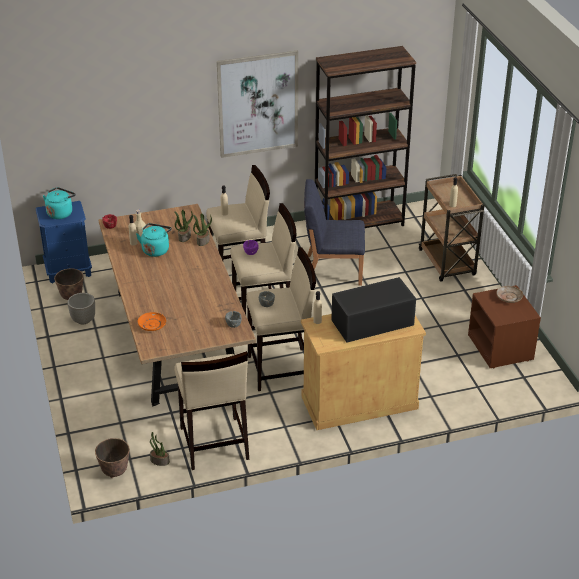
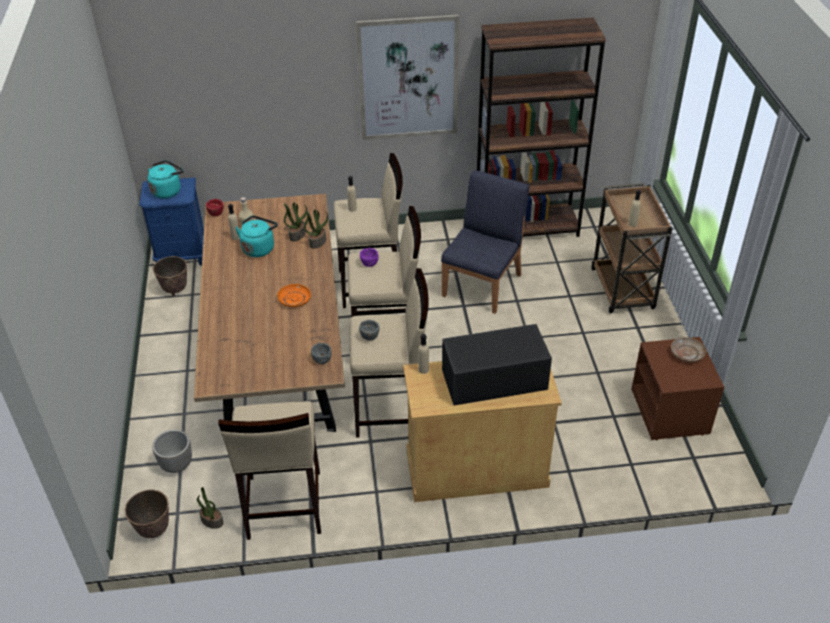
camera: 10 degrees right, 5 degrees up
planter [68,293,95,325] -> planter moved to [152,430,192,473]
orange plate [138,312,166,331] -> orange plate moved to [277,284,311,307]
blue chair [304,179,365,286] -> blue chair turned 105 degrees clockwise [441,170,529,314]

